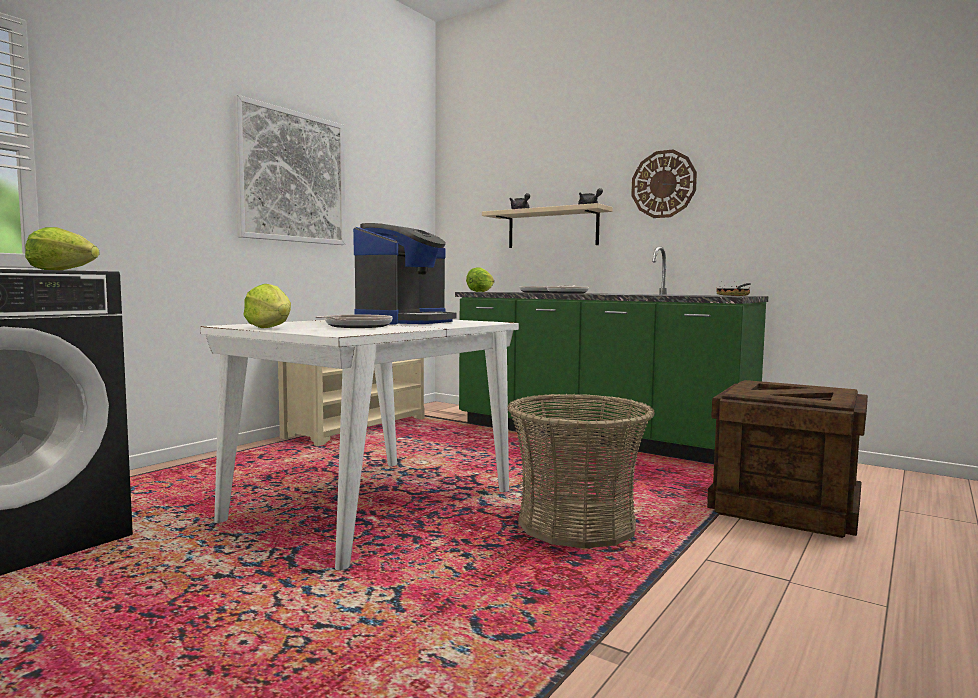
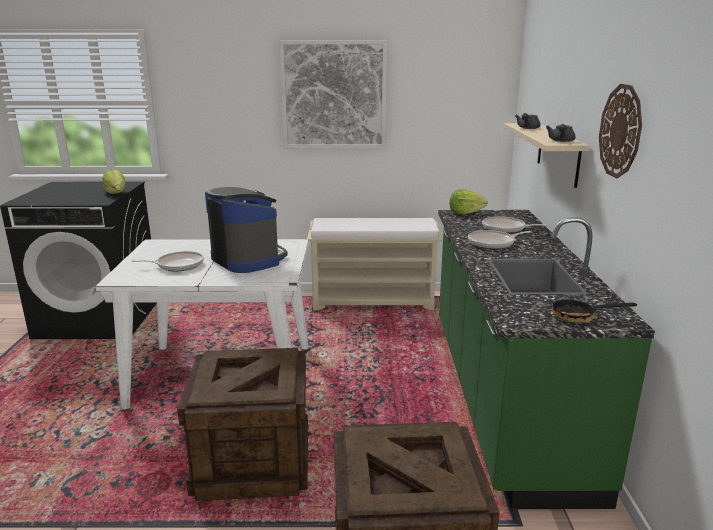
camera: 55 degrees right, 15 degrees up
lettuce [244,284,291,328] -> none
coffee machine [353,223,457,325] -> coffee machine turned 120 degrees counterclockwise [205,187,288,273]
basket [507,393,655,548] -> crate [177,348,308,501]

